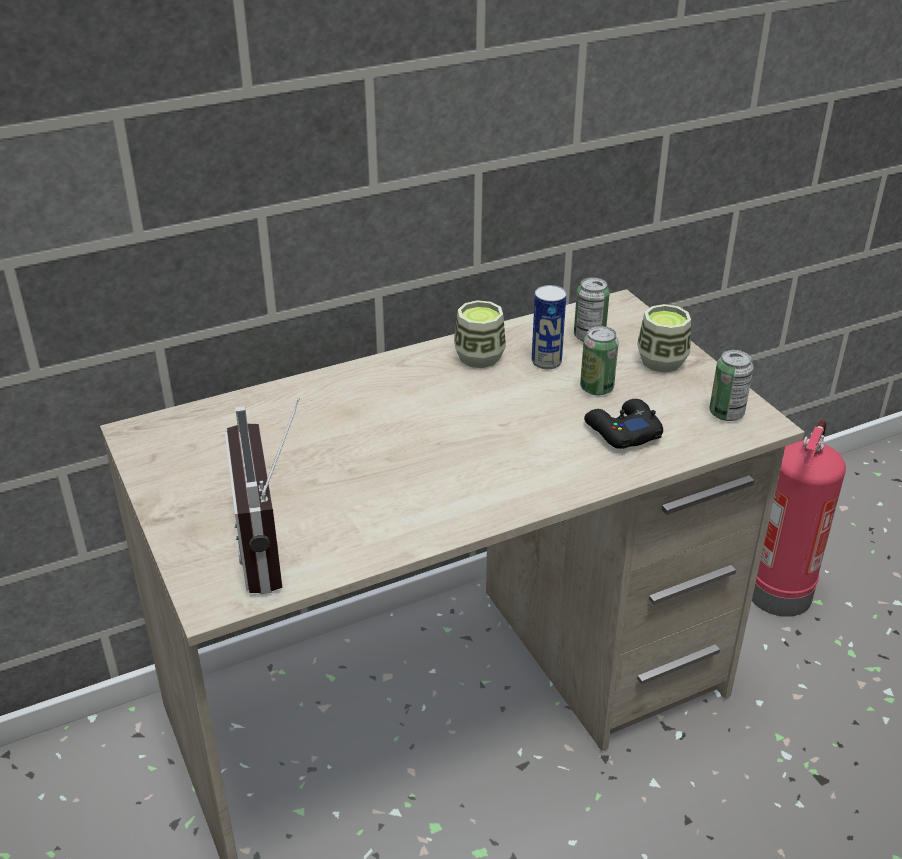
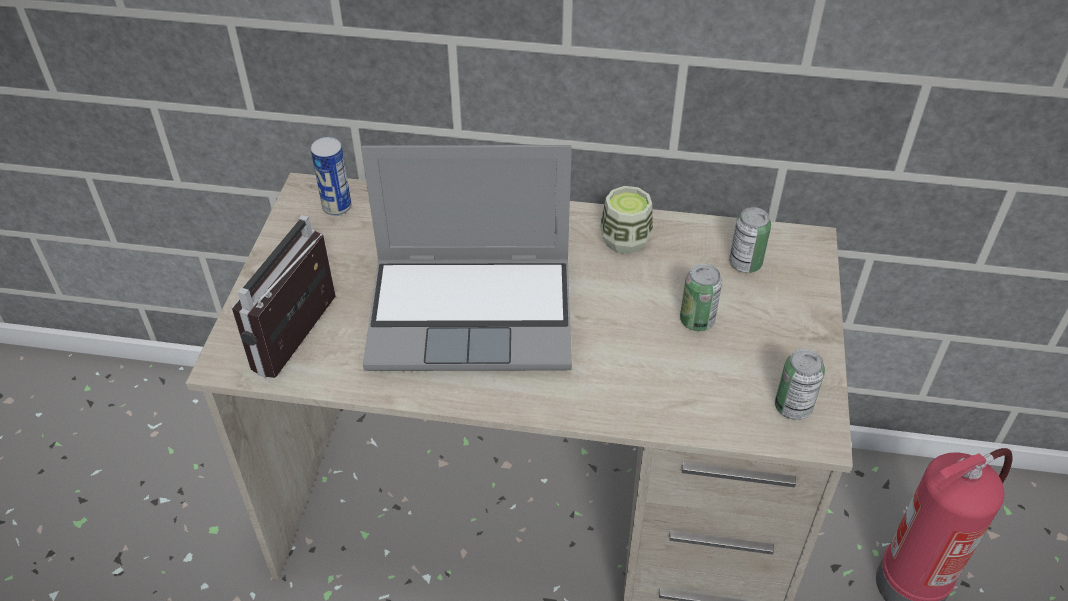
camera: 35 degrees right, 10 degrees up
can [532,285,566,369] -> can moved to [311,137,351,216]
black game controller [584,399,663,449] -> none
cup [637,304,691,373] -> none
none -> laptop [361,145,572,371]

